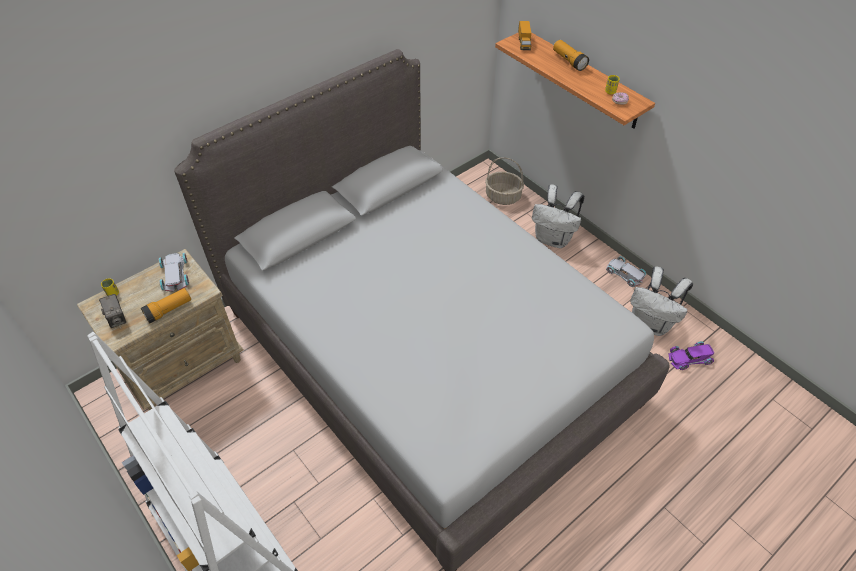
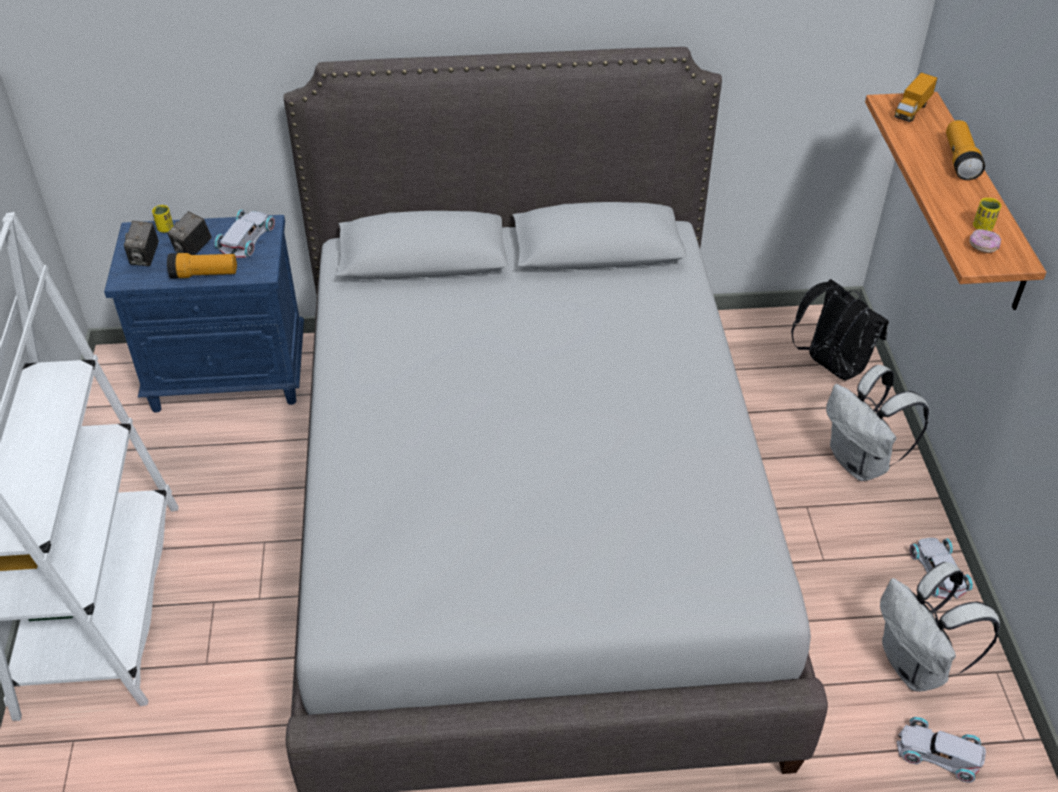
camera: 35 degrees right, 5 degrees down
beige nightstand [77,249,244,410] -> blue nightstand [104,215,304,413]
basket [485,158,524,205] -> black backpack [791,279,889,381]
purple toy car [669,341,714,370] -> white toy car [896,717,986,783]
none -> camera [167,211,212,255]

